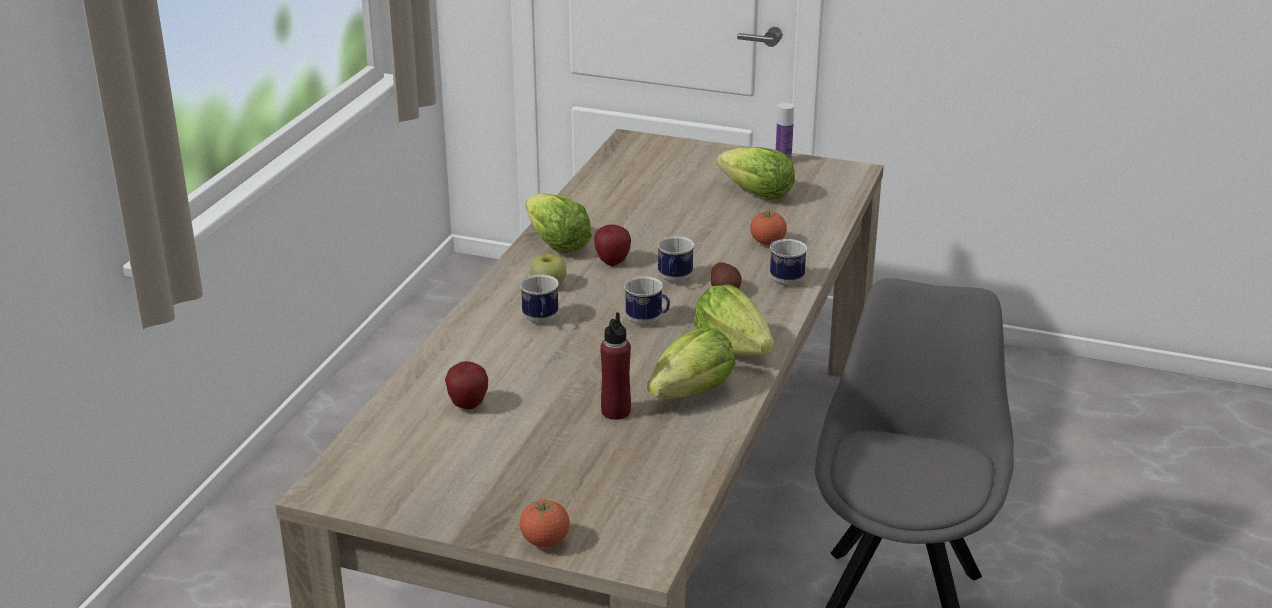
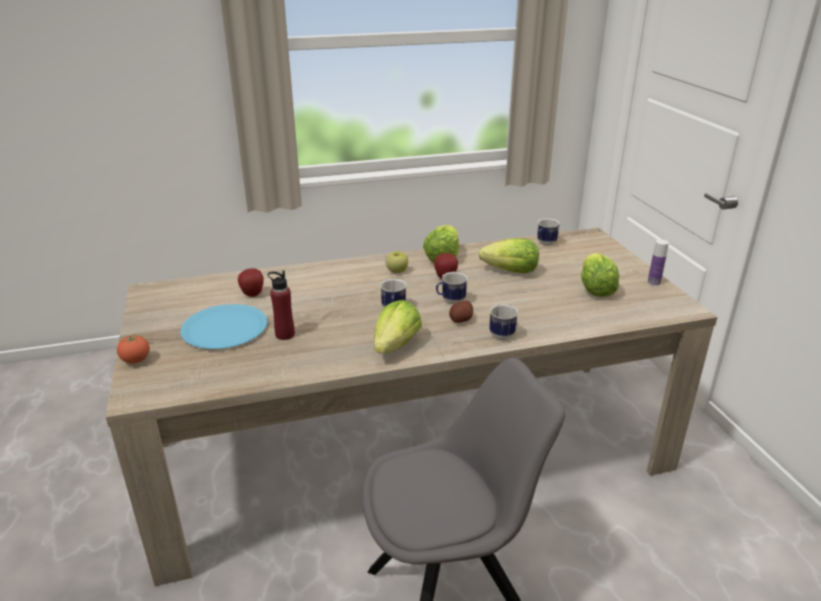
camera: 55 degrees right, 0 degrees up
mug [520,274,559,324] -> mug moved to [537,218,560,246]
lettuce [647,328,736,398] -> lettuce moved to [479,238,539,274]
tomato [750,211,787,245] -> none
none -> blue plate [180,304,267,349]

